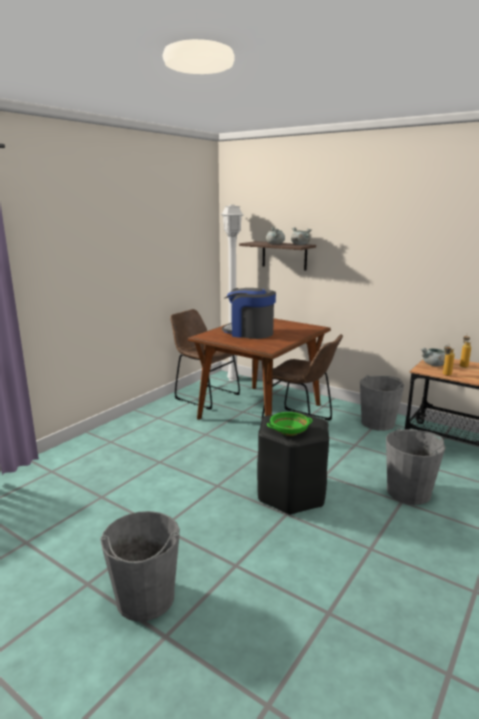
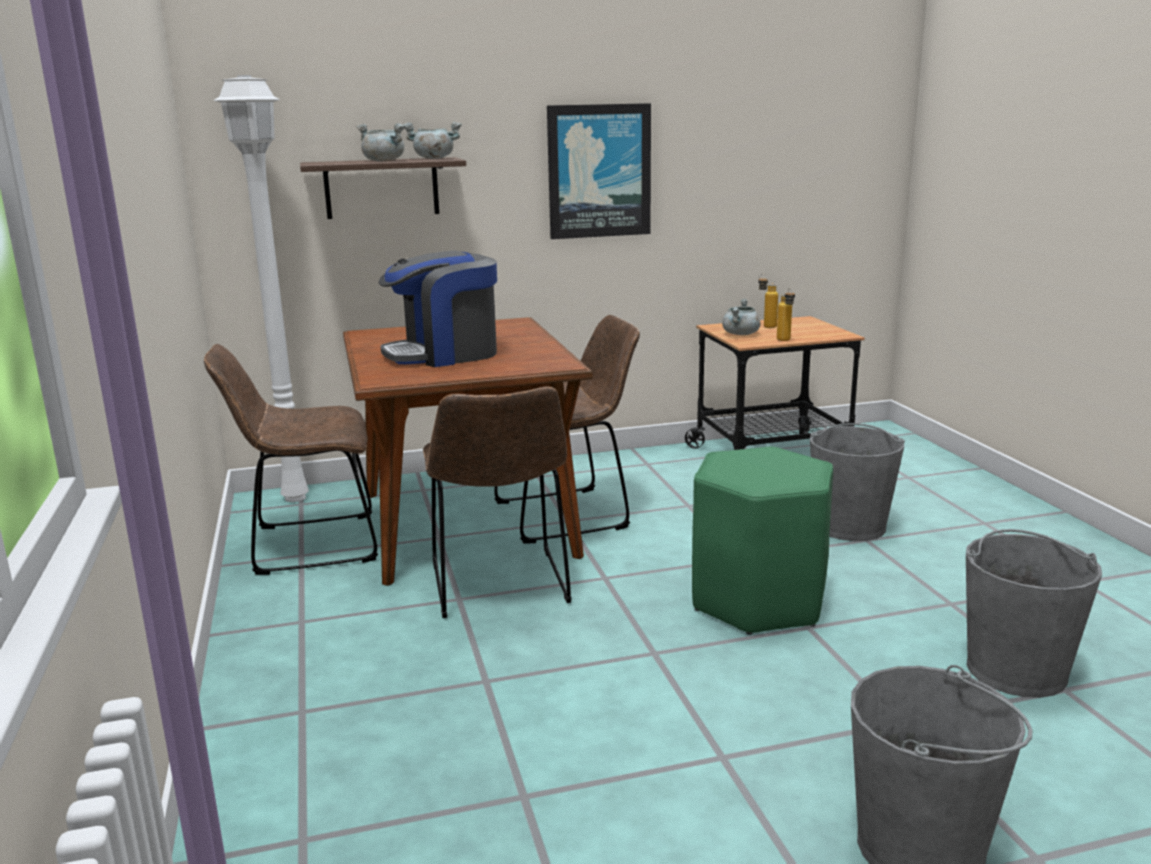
camera: 50 degrees left, 0 degrees up
black stool [257,411,329,515] -> green stool [692,447,833,635]
green bowl [267,412,313,436] -> none
grey bucket [360,375,404,431] -> grey bucket moved to [966,529,1102,698]
none -> brown chair [423,386,571,618]
none -> picture [547,103,651,239]

